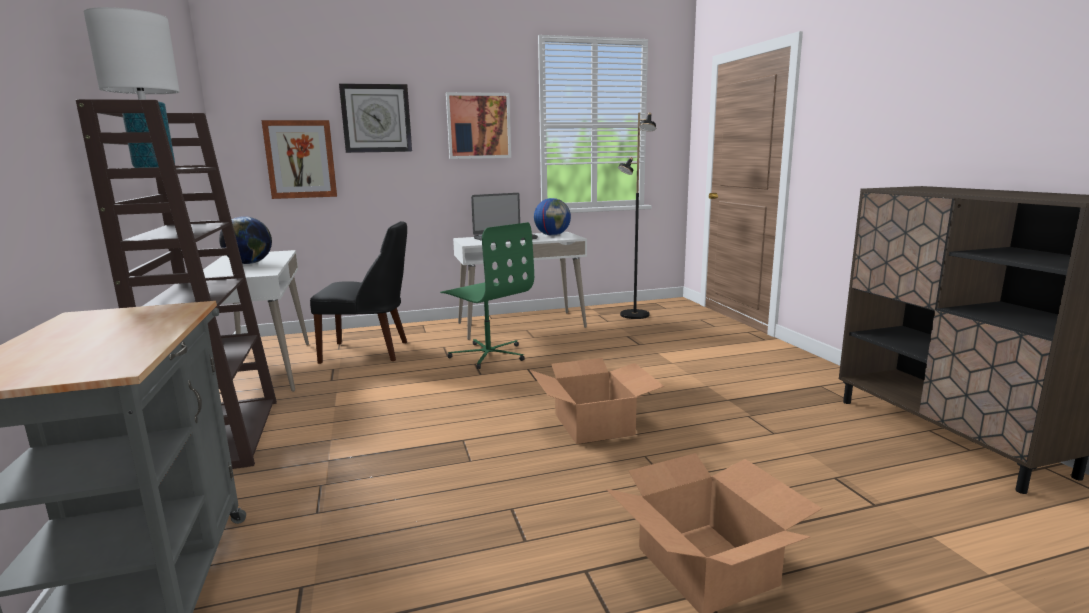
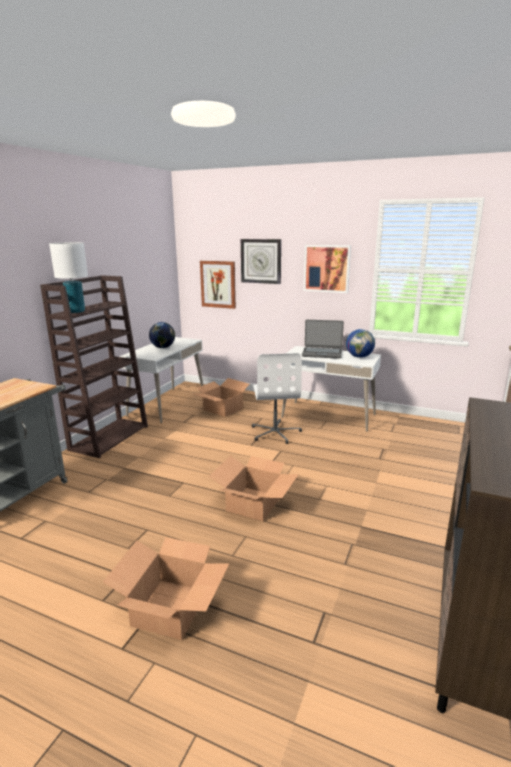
camera: 40 degrees right, 5 degrees up
black chair [310,221,407,364] -> cardboard box [194,378,250,417]
green office chair [440,222,534,369] -> white office chair [252,353,302,444]
black floor lamp [618,113,656,319] -> none

